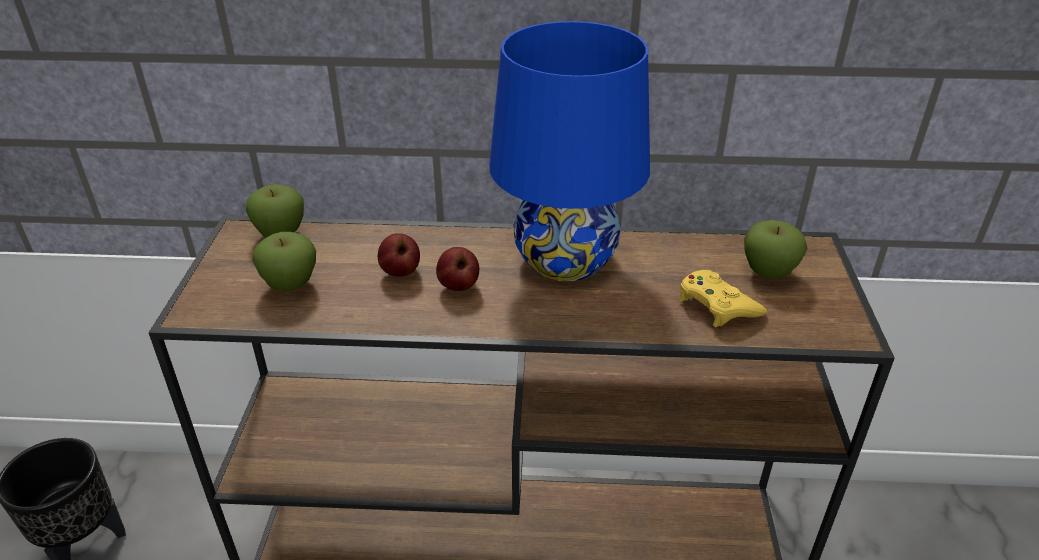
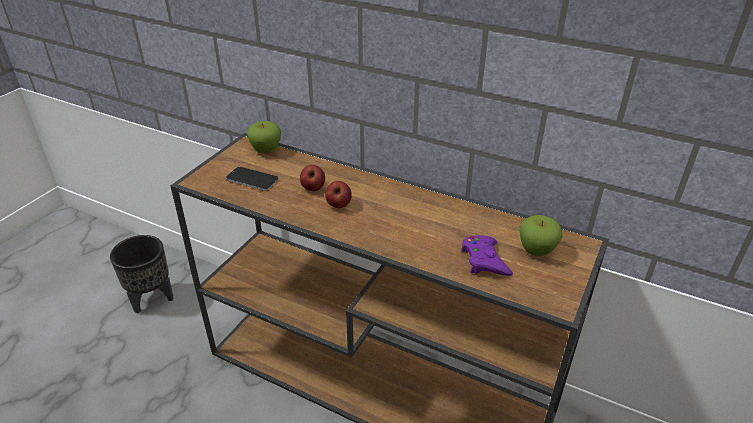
camera: 25 degrees right, 0 degrees up
apple [252,232,316,292] -> phone [226,167,278,191]
blue table lamp [489,21,650,281] -> none
yellow game controller [679,270,767,327] -> purple game controller [461,235,513,276]

